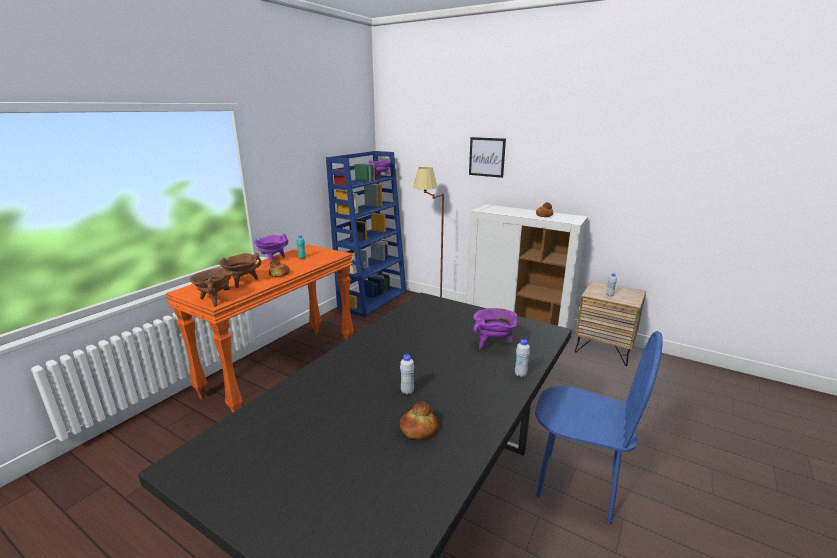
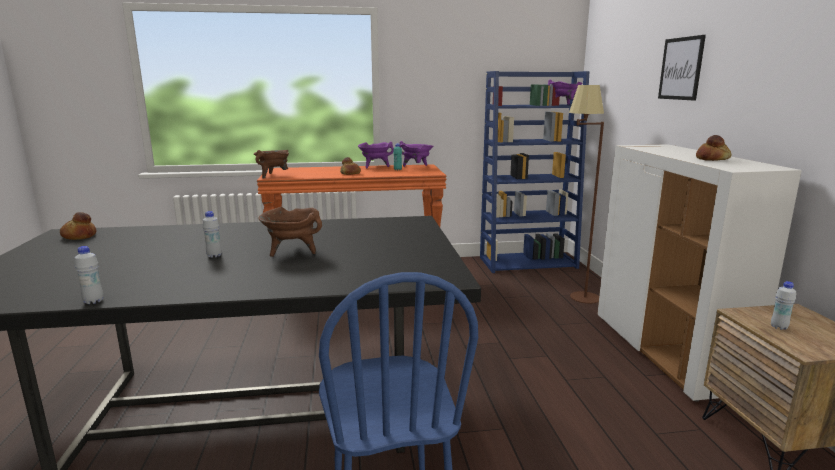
camera: 50 degrees right, 5 degrees down
brown cooking pot [219,253,261,288] -> brown cooking pot moved to [258,207,322,257]
bread [400,401,438,439] -> bread moved to [60,212,96,240]
purple cooking pot [473,308,517,350] -> purple cooking pot moved to [400,141,433,167]
white bottle [515,339,530,377] -> white bottle moved to [75,246,103,304]

